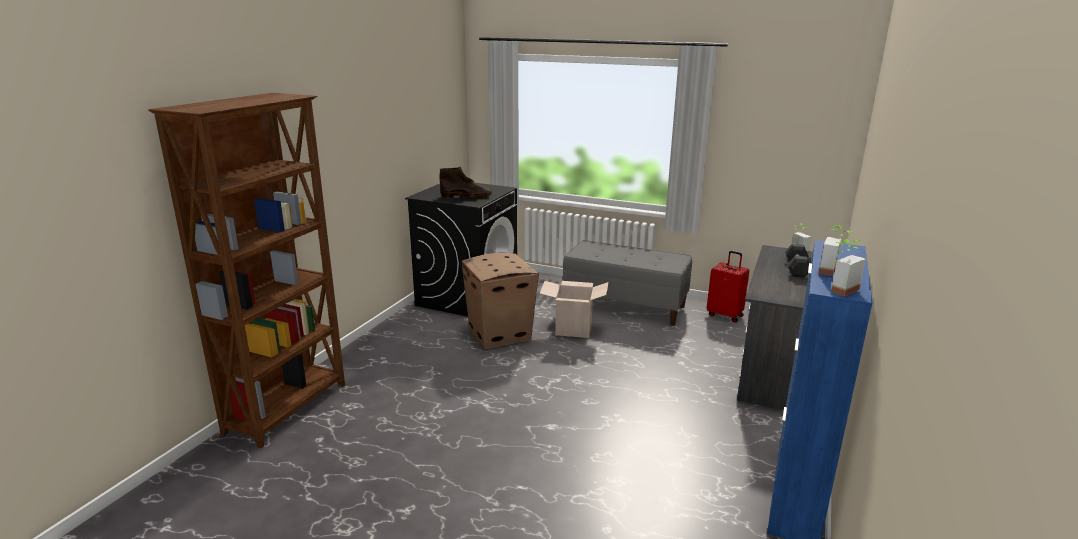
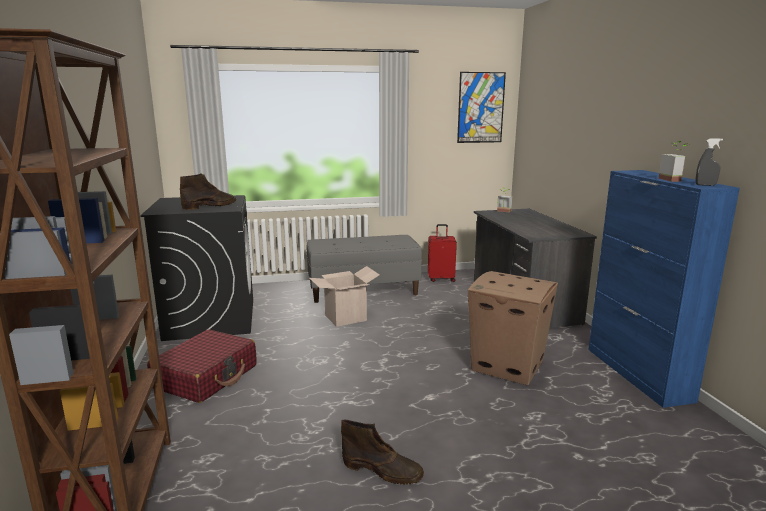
camera: 35 degrees left, 5 degrees down
cardboard box [462,253,539,349] -> cardboard box moved to [468,271,558,385]
grey dumbbell [785,244,810,278] -> none
potted plant [831,239,866,297] -> grey spray bottle [696,138,723,186]
none -> red suitcase [147,330,257,403]
none -> brown boot [341,420,424,485]
none -> picture [457,72,506,143]

